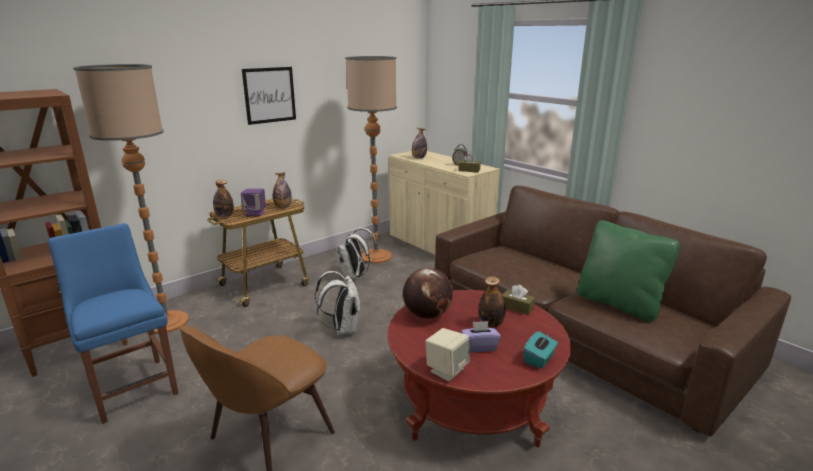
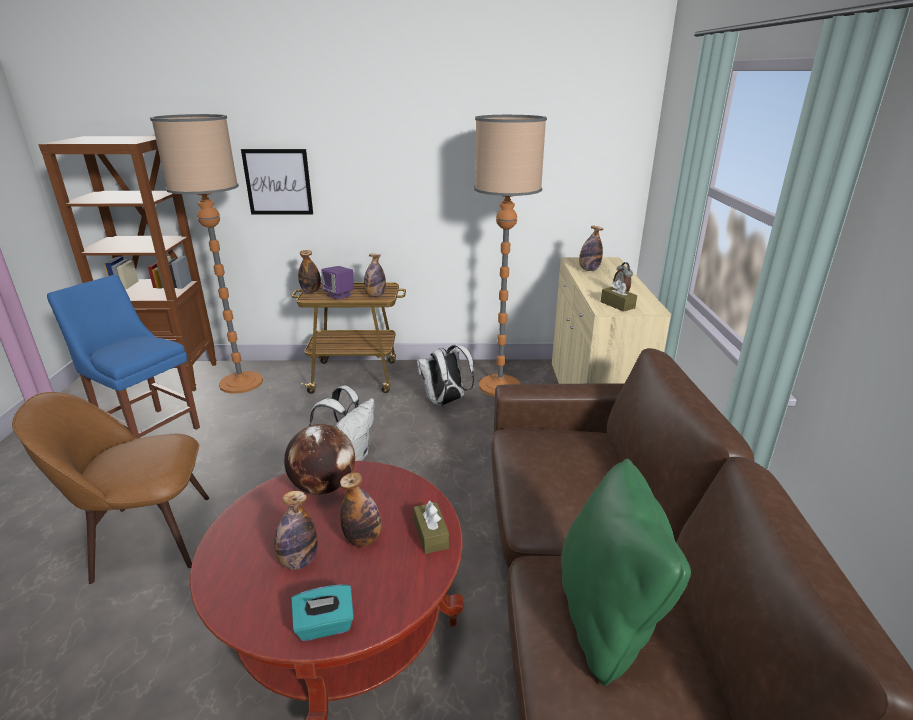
camera: 40 degrees right, 5 degrees up
blue chair [48,223,179,424] -> blue chair turned 60 degrees counterclockwise [47,275,200,439]
picture [242,67,296,125] -> picture moved to [241,149,313,214]
beige speaker [426,328,470,381] -> none
purple tissue box [461,321,501,352] -> bottle [274,491,317,570]

